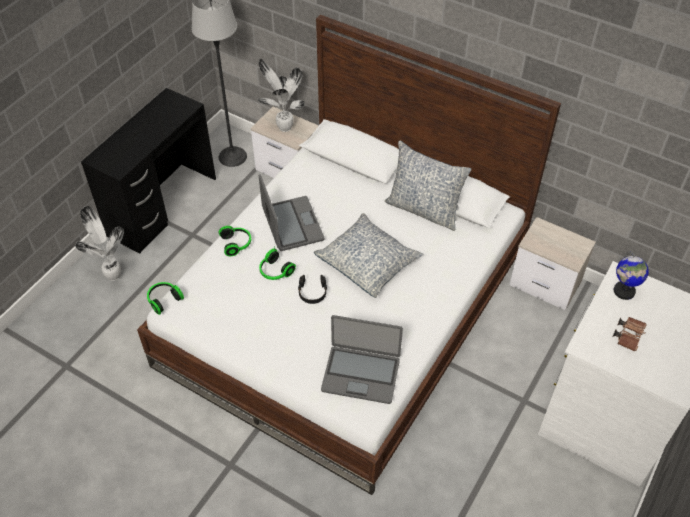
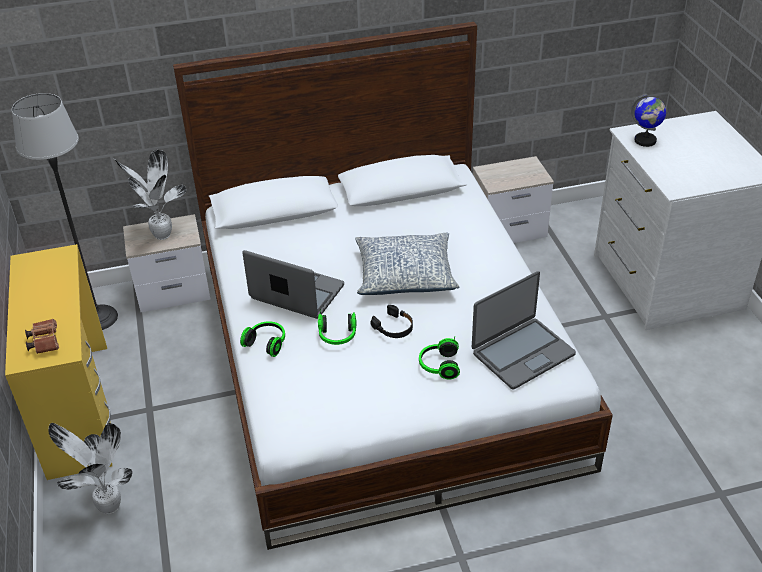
camera: 45 degrees left, 10 degrees down
black desk [81,88,216,254] -> yellow desk [5,244,112,480]
headphones [147,282,184,315] -> headphones moved to [419,337,460,379]
pillow [385,141,471,231] -> none
brown binoculars [613,317,647,352] -> brown binoculars moved to [25,319,59,354]

